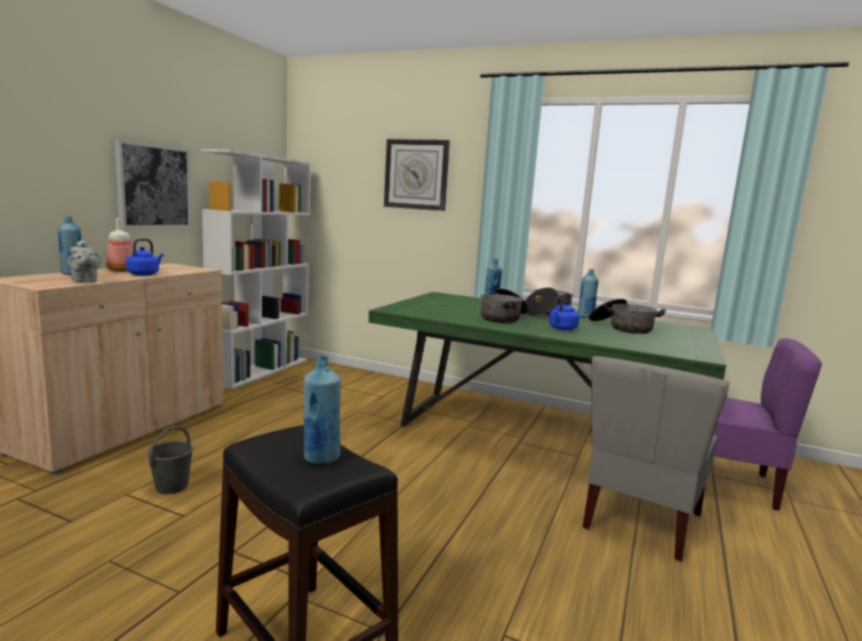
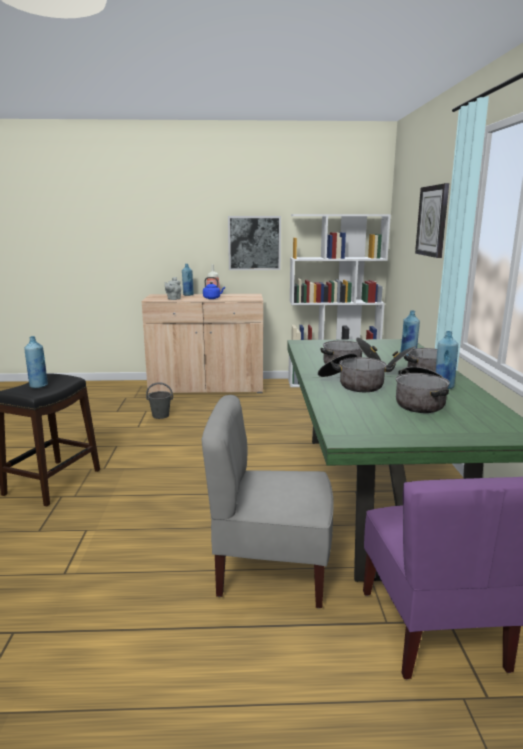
camera: 65 degrees right, 5 degrees up
blue kettle [549,293,579,330] -> cooking pot [318,354,396,392]

